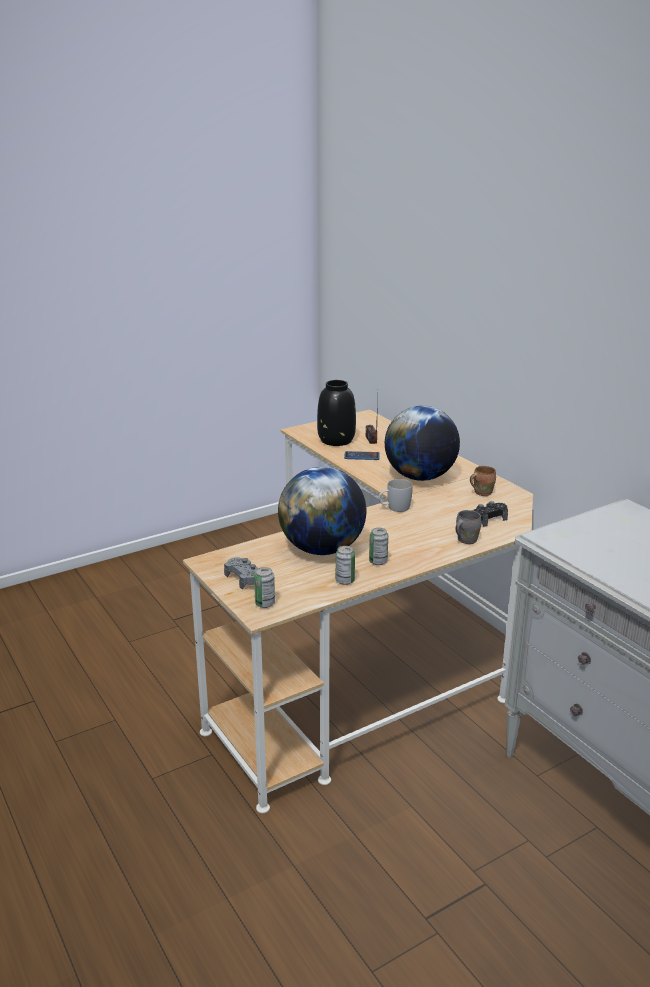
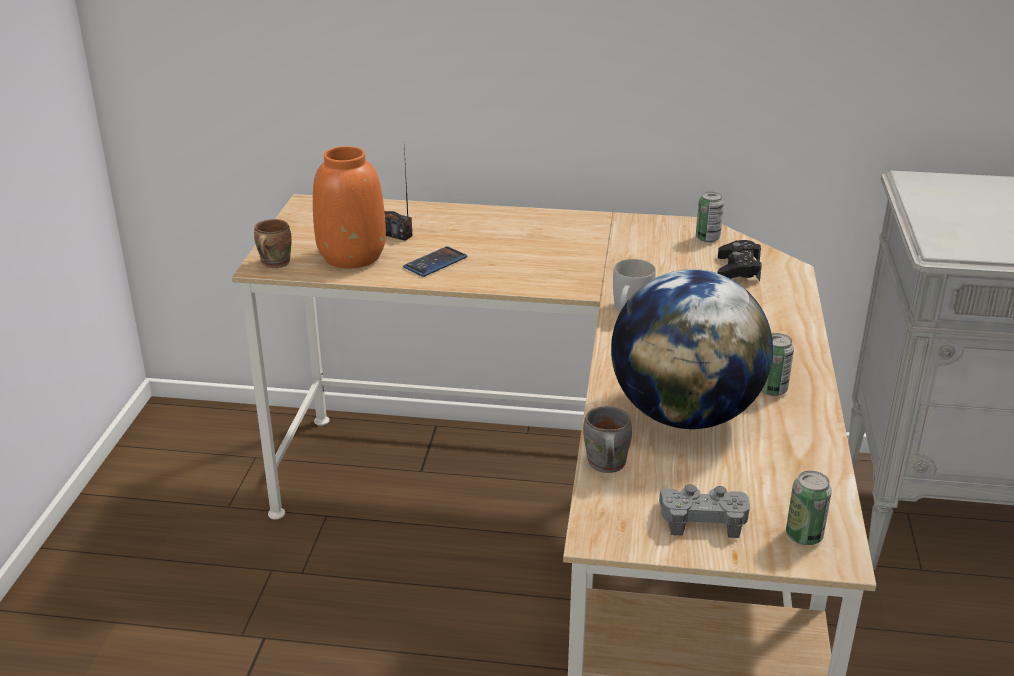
camera: 50 degrees left, 5 degrees up
black vase [317,380,356,446] -> orange vase [313,146,386,268]
can [336,546,355,585] -> can moved to [696,192,724,242]
globe [385,406,460,481] -> none
grey mug [455,510,482,544] -> grey mug moved to [583,406,632,473]
brown mug [470,466,496,496] -> brown mug moved to [254,219,292,268]

